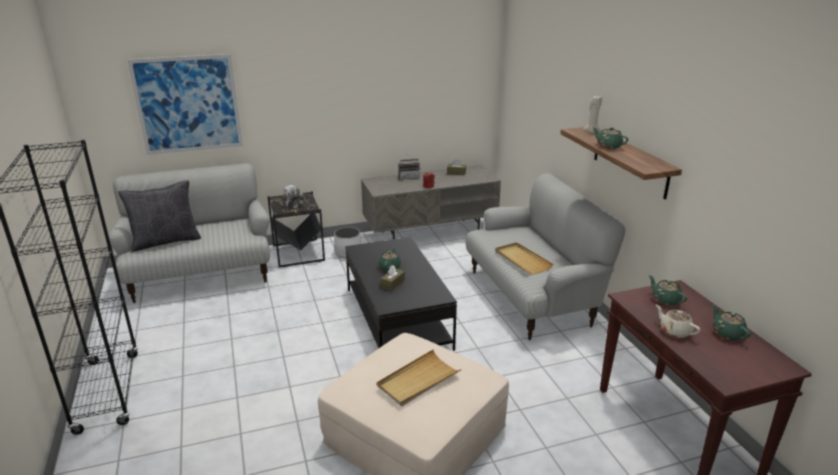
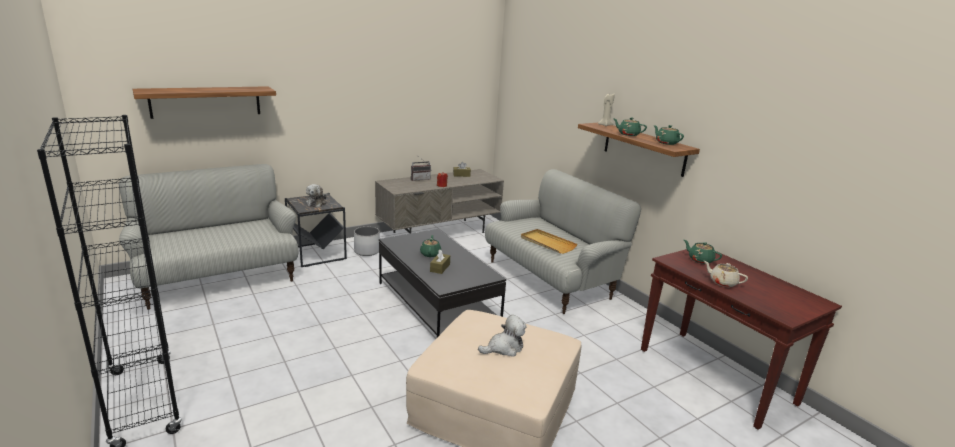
camera: 15 degrees left, 5 degrees down
black pillow [118,180,201,252] -> none
picture [128,54,243,155] -> shelf [133,86,276,119]
beige tray [377,349,461,406] -> plush toy [478,315,527,357]
green teapot [712,304,751,340] -> green teapot moved to [654,125,684,145]

